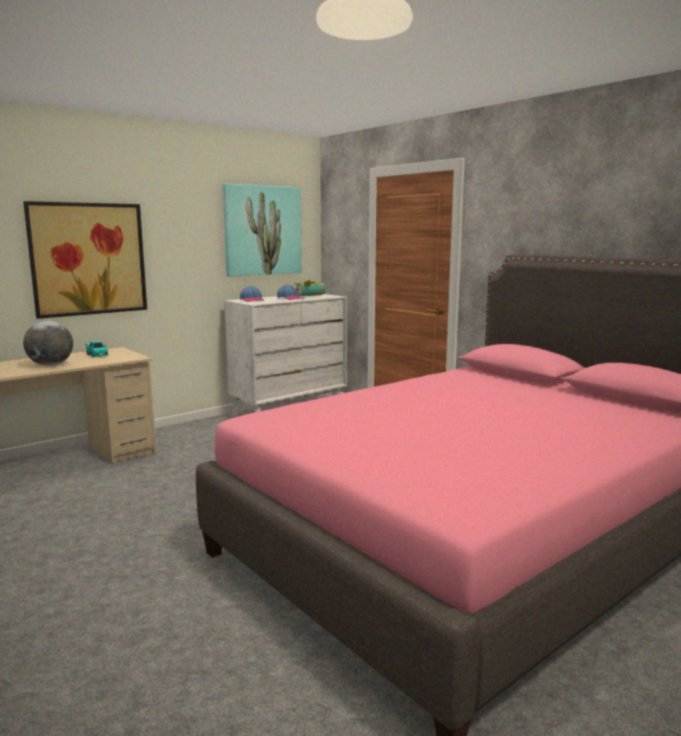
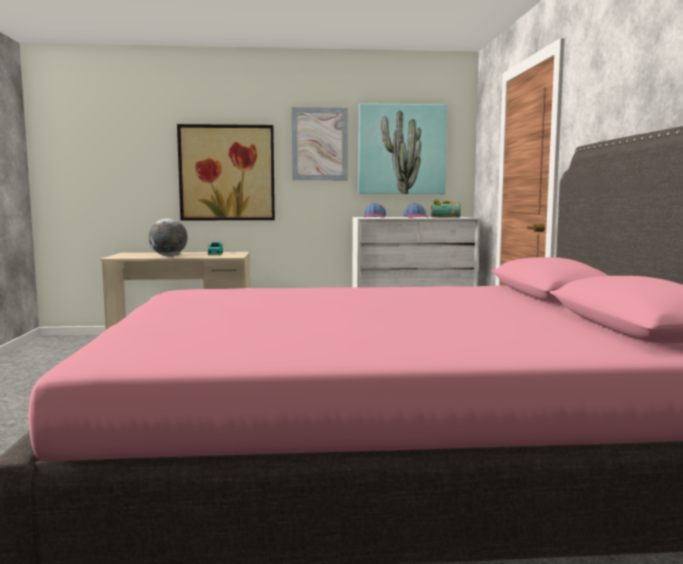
camera: 35 degrees right, 5 degrees down
none -> picture [292,107,348,180]

